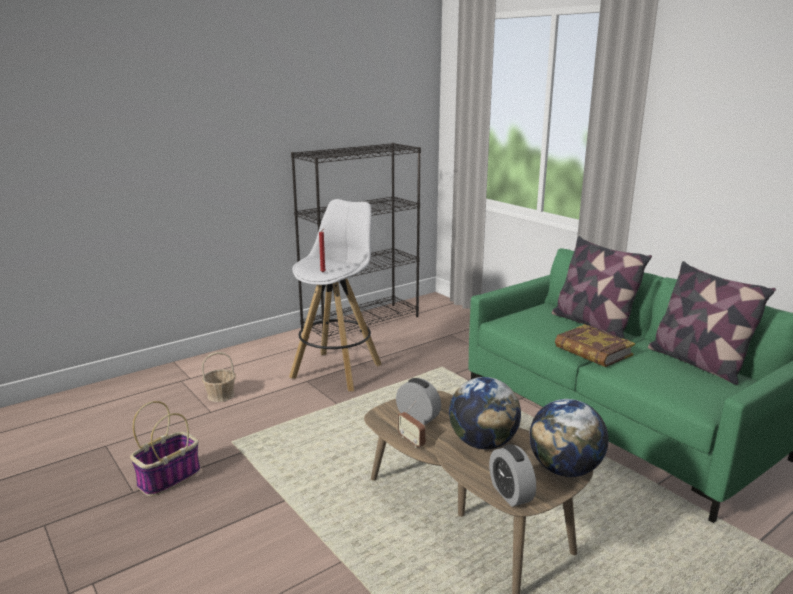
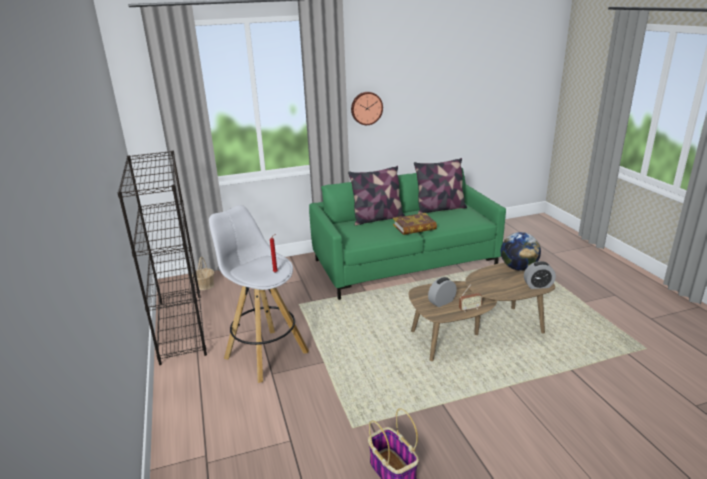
camera: 70 degrees left, 5 degrees up
basket [202,352,236,402] -> basket moved to [192,257,214,290]
globe [449,377,521,449] -> none
none -> wall clock [351,92,383,125]

